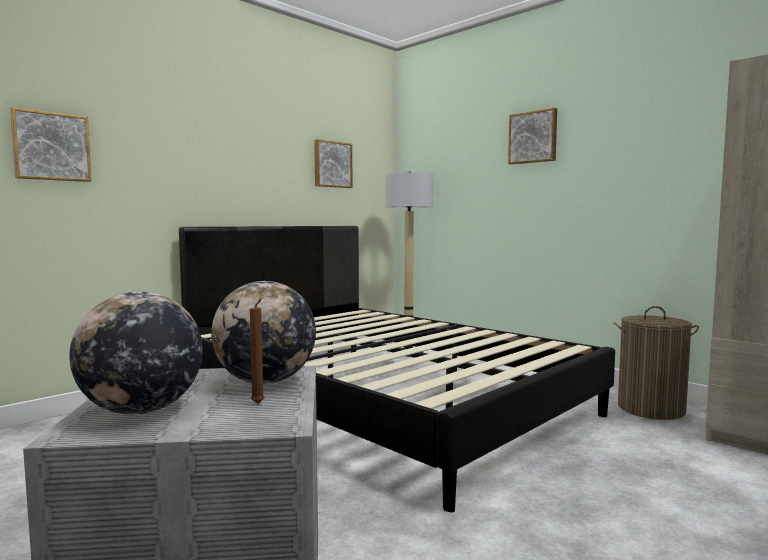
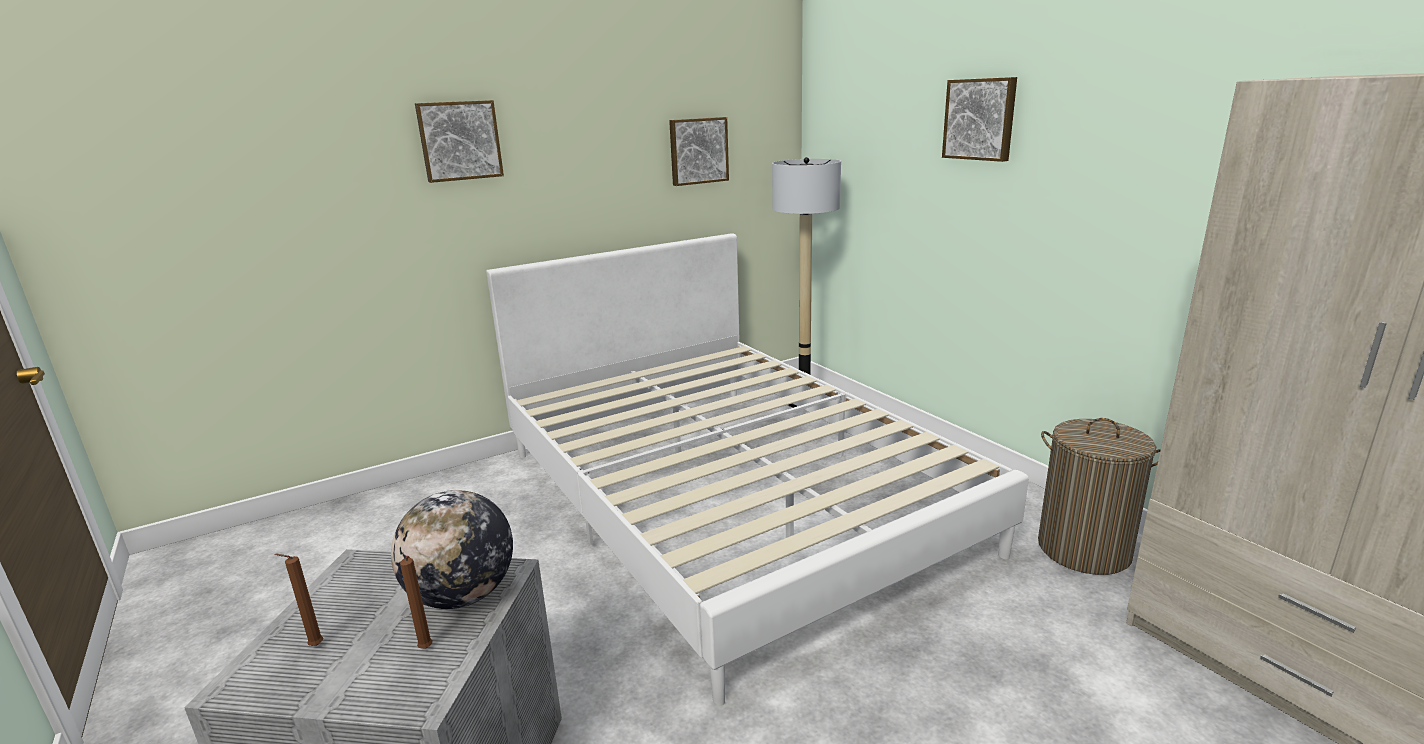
camera: 15 degrees right, 15 degrees up
picture [10,107,92,182] -> picture moved to [415,100,504,183]
globe [69,292,203,414] -> brown candle [274,553,323,646]
black bed [179,226,615,512] -> white bed [486,233,1029,706]

